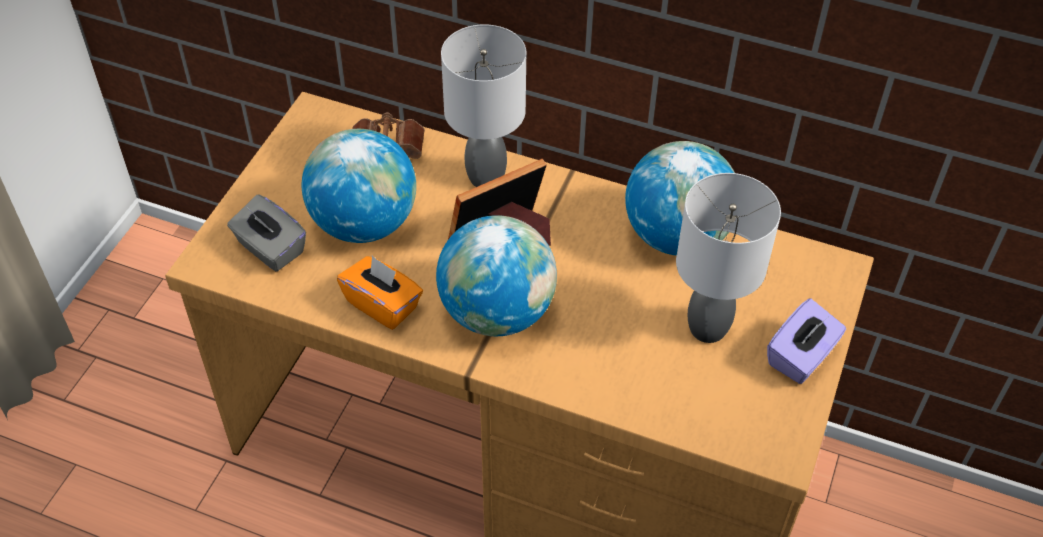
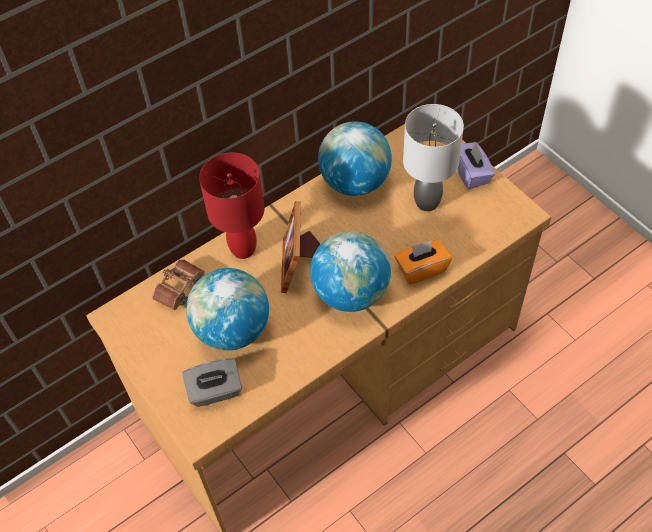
camera: 55 degrees left, 5 degrees up
orange tissue box [337,255,423,330] -> orange tissue box moved to [395,240,452,284]
grey table lamp [441,24,526,187] -> red table lamp [199,153,265,259]

